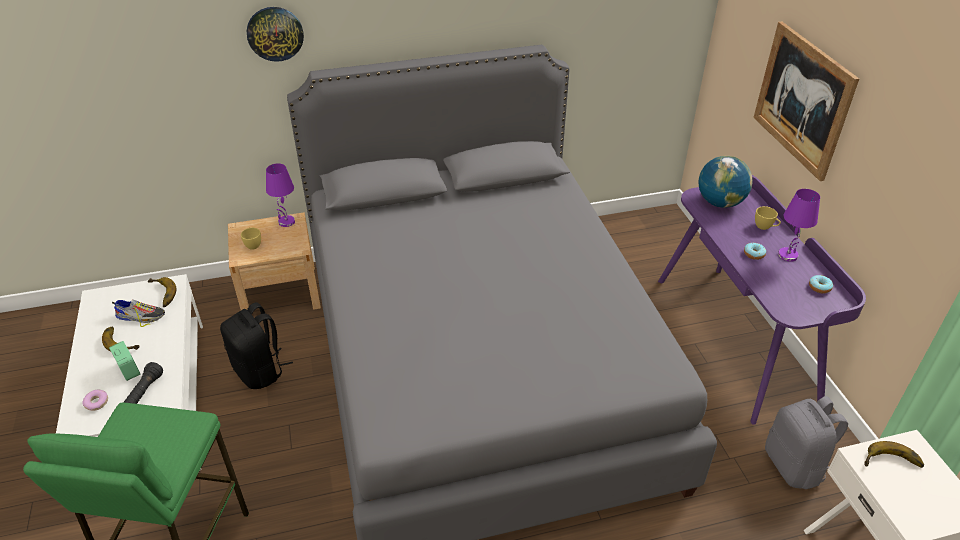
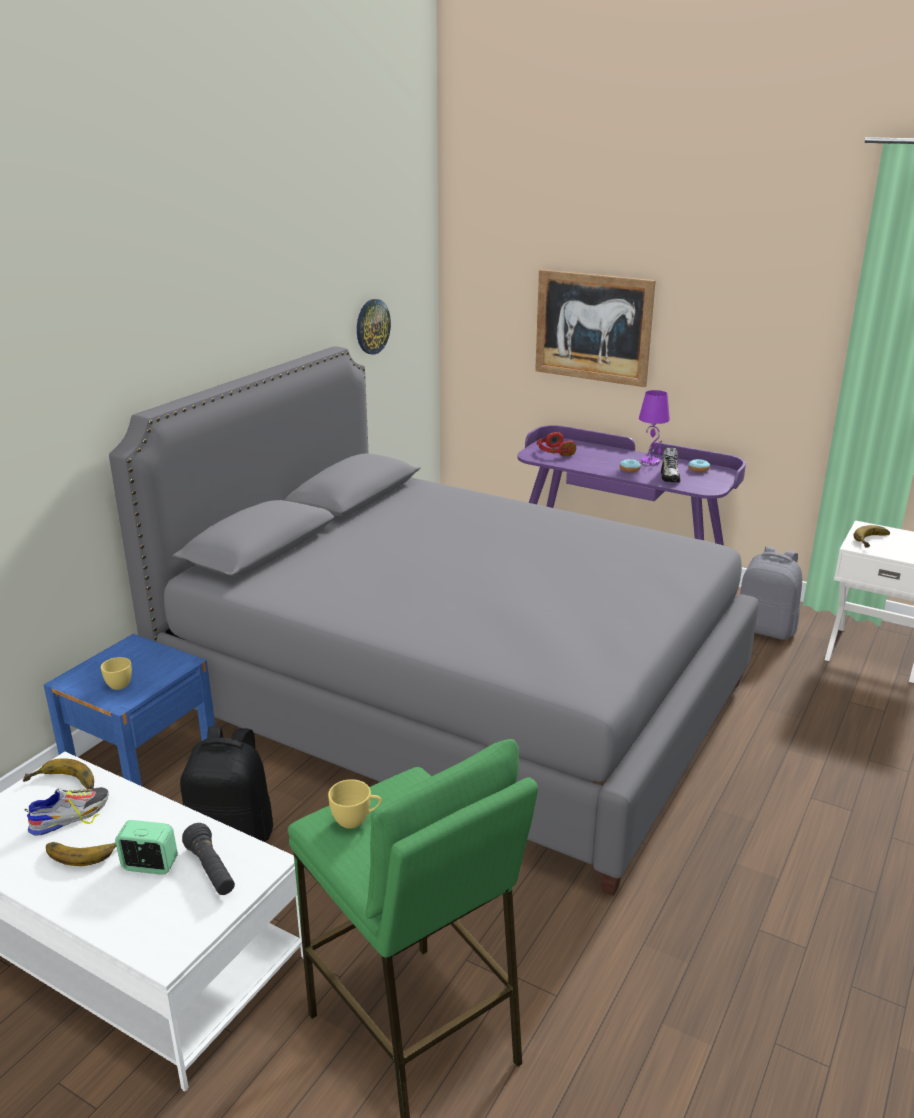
camera: 45 degrees left, 15 degrees down
donut [83,390,108,411] -> none
beige nightstand [228,212,321,310] -> blue nightstand [44,634,215,786]
wall clock [247,7,304,62] -> wall clock moved to [357,299,391,354]
purple table lamp [266,163,295,227] -> none
globe [698,156,753,208] -> red headphones [537,432,576,456]
yellow cup [755,206,781,230] -> yellow cup moved to [328,779,382,829]
none -> shoe [661,448,680,482]

